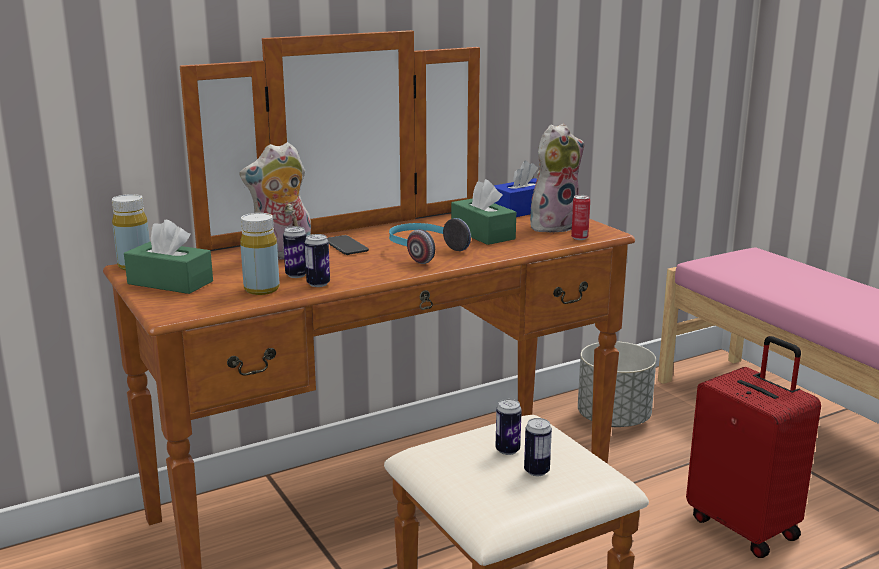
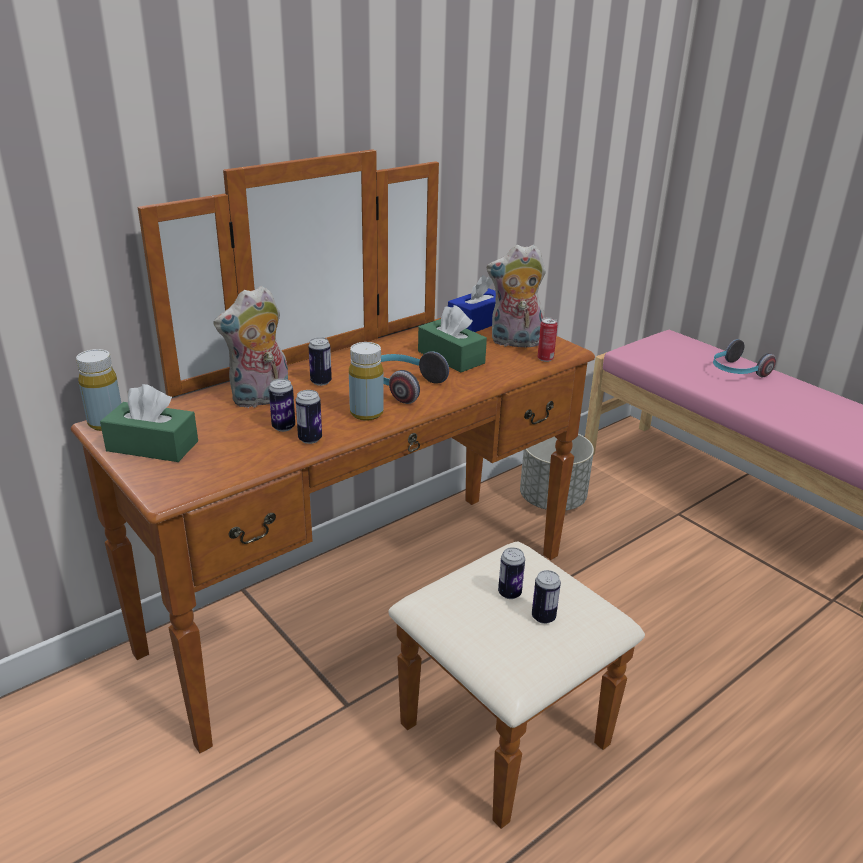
camera: 10 degrees left, 10 degrees up
yellow bottle [240,213,279,295] -> yellow bottle moved to [349,342,384,421]
phone [327,235,369,255] -> can [309,337,332,386]
plush toy [530,124,585,233] -> plush toy turned 135 degrees counterclockwise [487,244,546,347]
red suitcase [686,336,821,558] -> none
none -> headphones [713,339,776,377]

